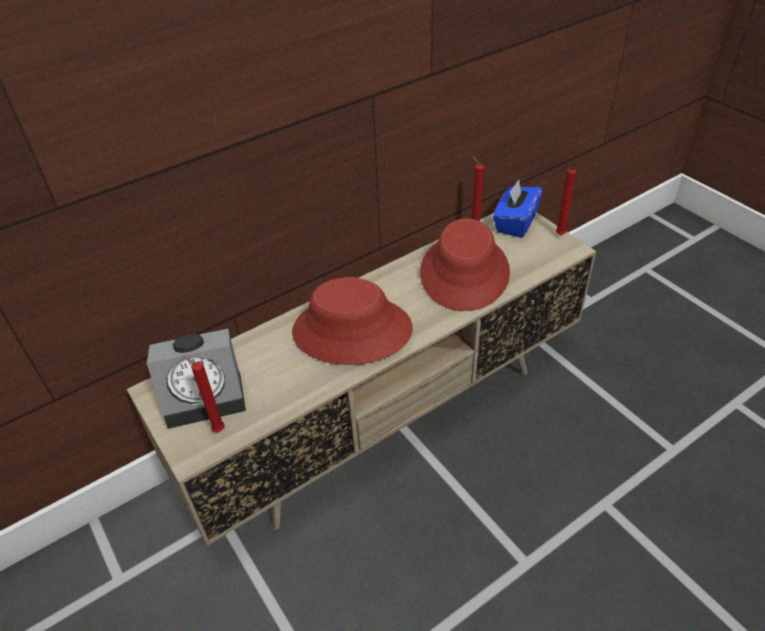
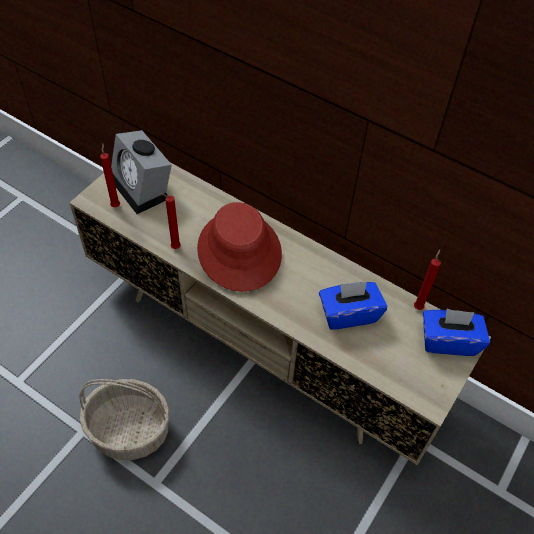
camera: 65 degrees right, 10 degrees up
red hat [420,218,510,311] -> blue tissue box [319,282,387,330]
red candle [556,167,576,235] -> red candle moved to [159,193,181,249]
none -> basket [80,379,169,460]

